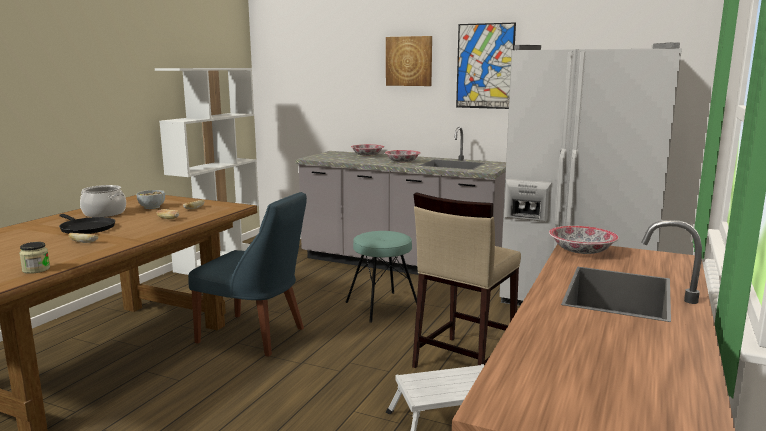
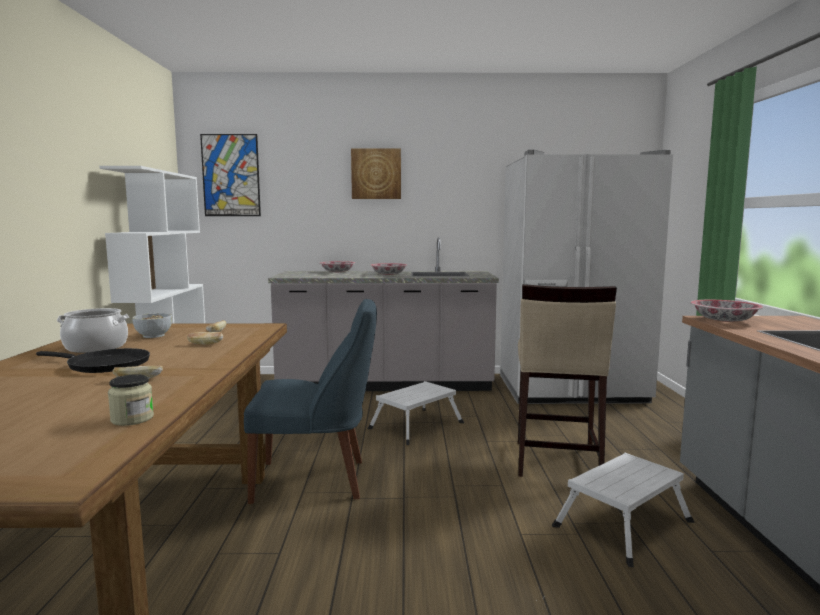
camera: 25 degrees left, 5 degrees down
turquoise stool [345,231,417,323] -> white step ladder [367,381,464,445]
picture [456,22,516,109] -> picture moved to [200,134,261,216]

